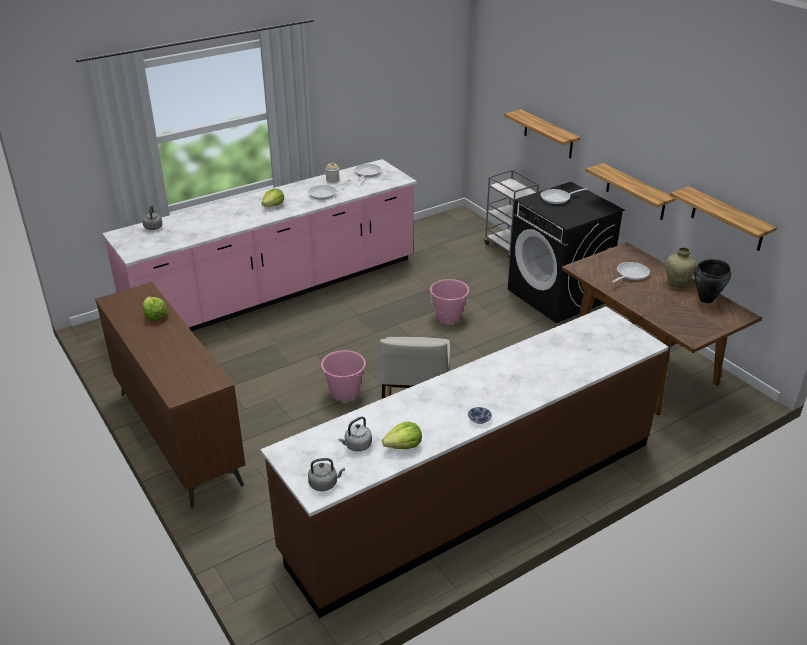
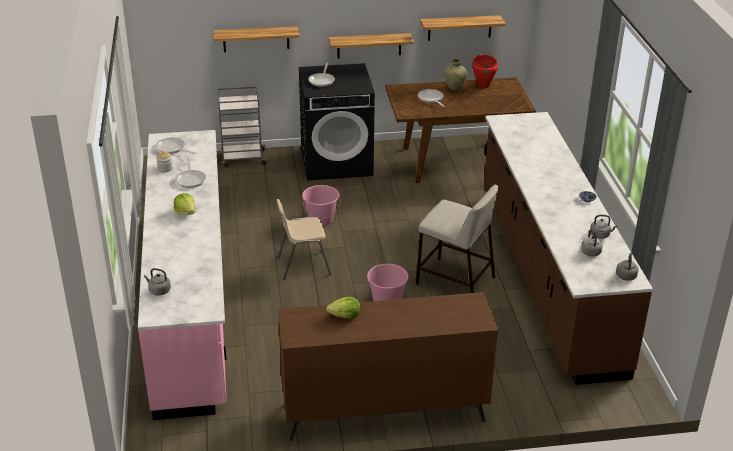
camera: 65 degrees left, 0 degrees up
lettuce [382,422,422,449] -> grey kettle [590,215,618,239]
black cooking pot [694,259,731,303] -> red cooking pot [472,55,498,88]
none -> beige chair [277,199,331,280]

